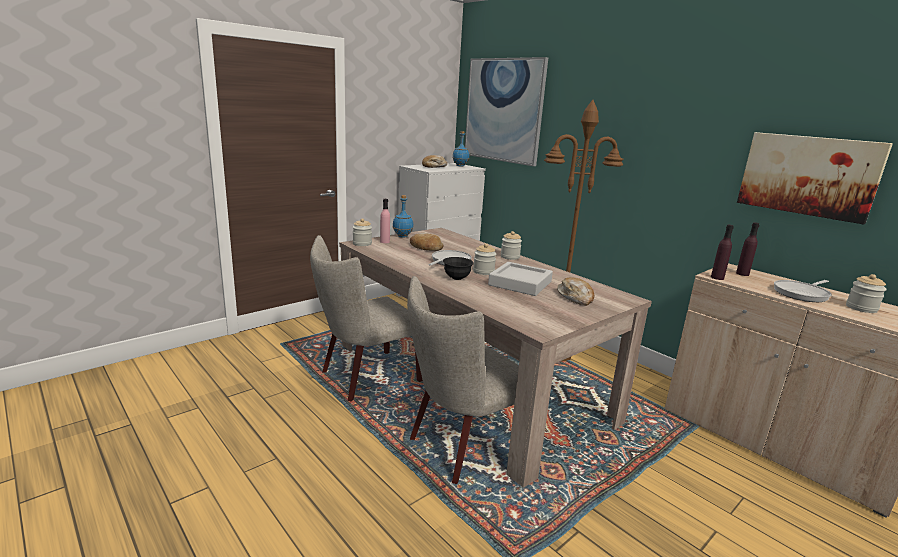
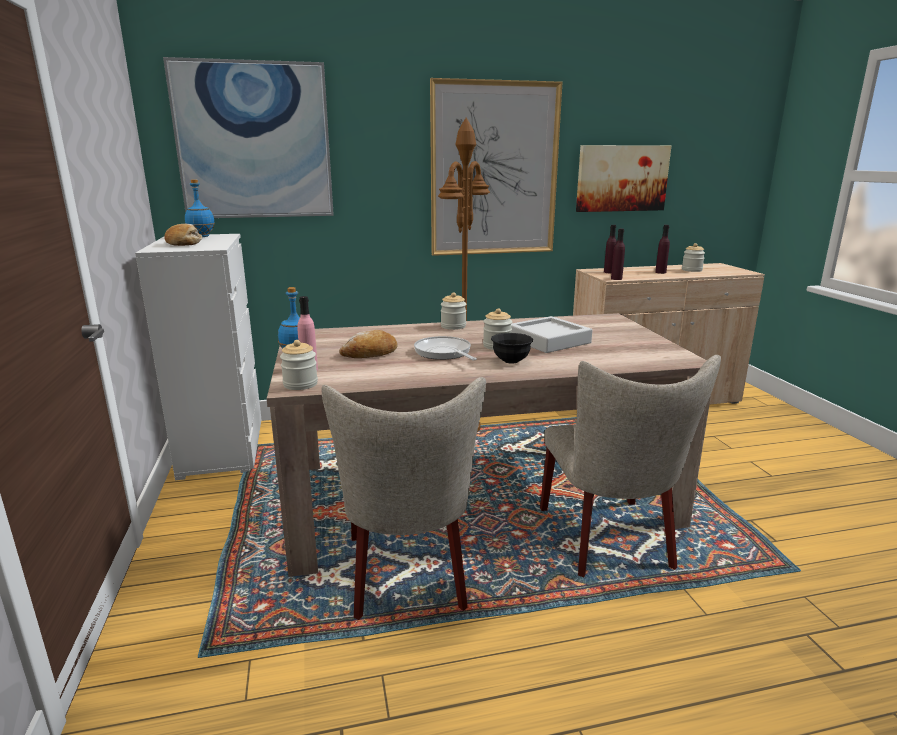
camera: 60 degrees left, 0 degrees up
bread [557,278,595,306] -> none
frying pan [774,280,832,302] -> purple bottle [655,225,670,274]
none -> picture [430,78,563,256]

